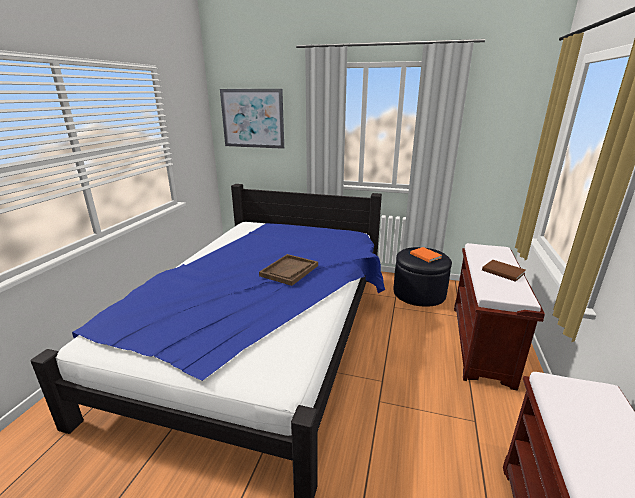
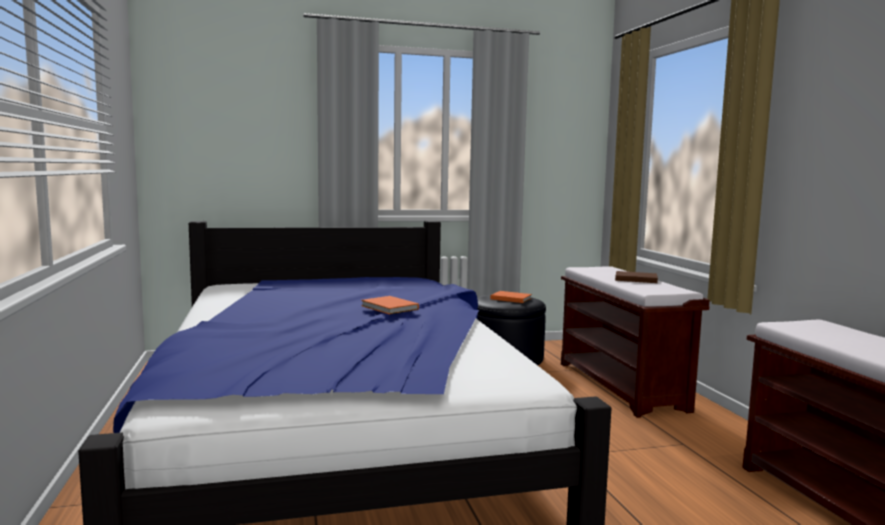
camera: 30 degrees left, 15 degrees down
picture [220,89,284,149] -> none
brown tray [259,254,318,286] -> orange book [361,296,419,315]

